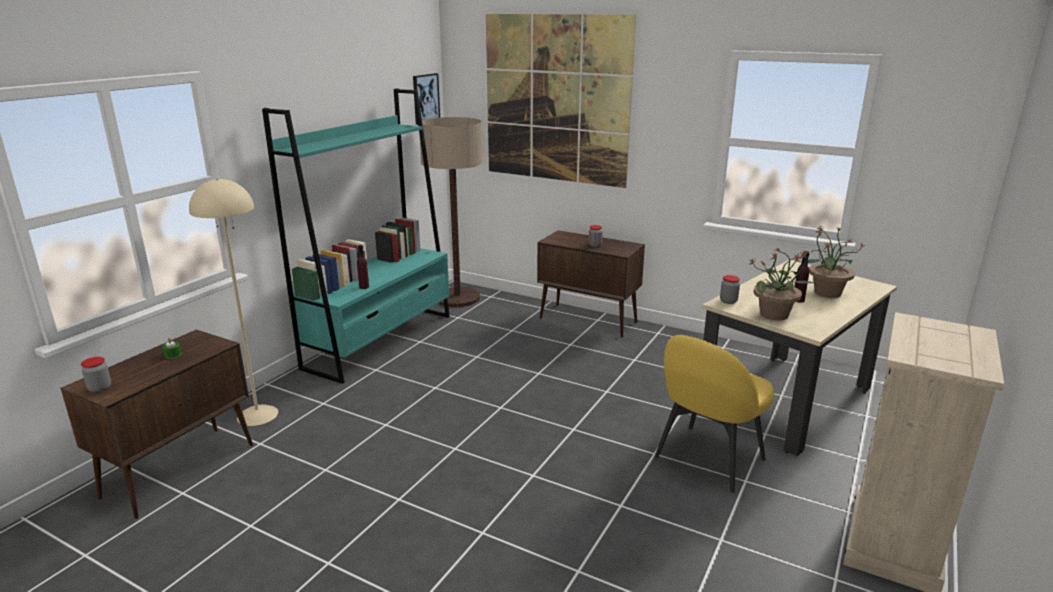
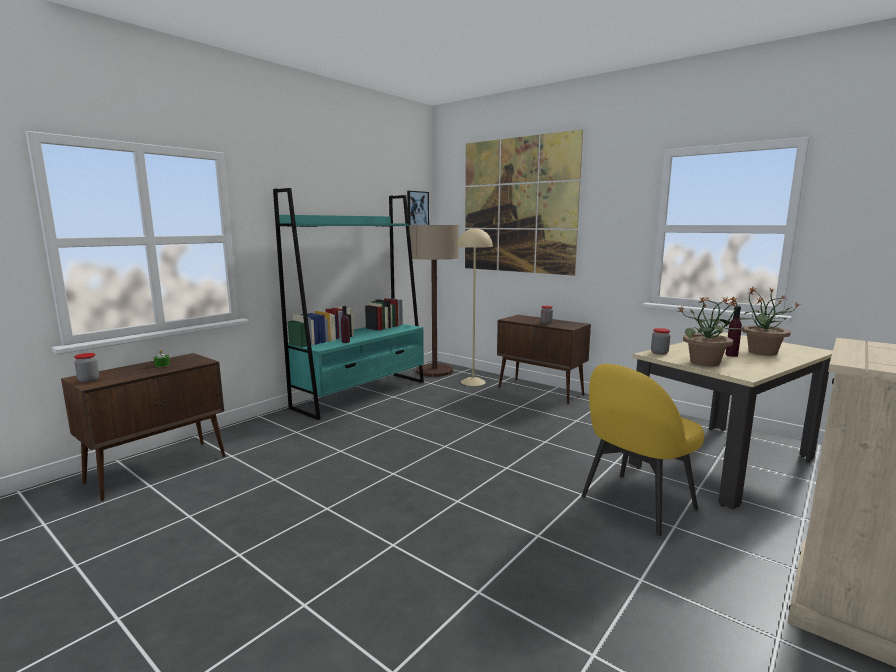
camera: 10 degrees right, 10 degrees down
beige floor lamp [189,178,278,426] -> beige floor lamp moved to [457,227,493,386]

